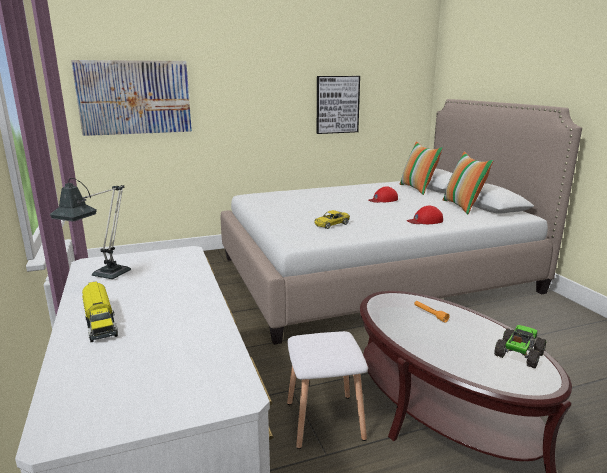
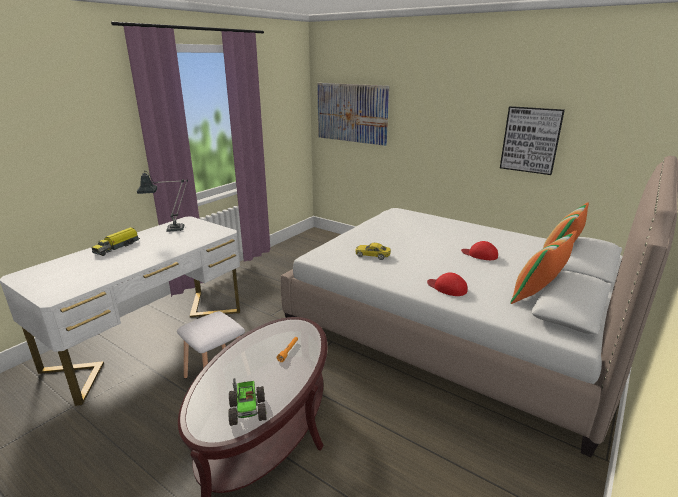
camera: 55 degrees right, 5 degrees up
toy truck [494,325,546,369] -> toy truck turned 75 degrees clockwise [228,378,267,426]

